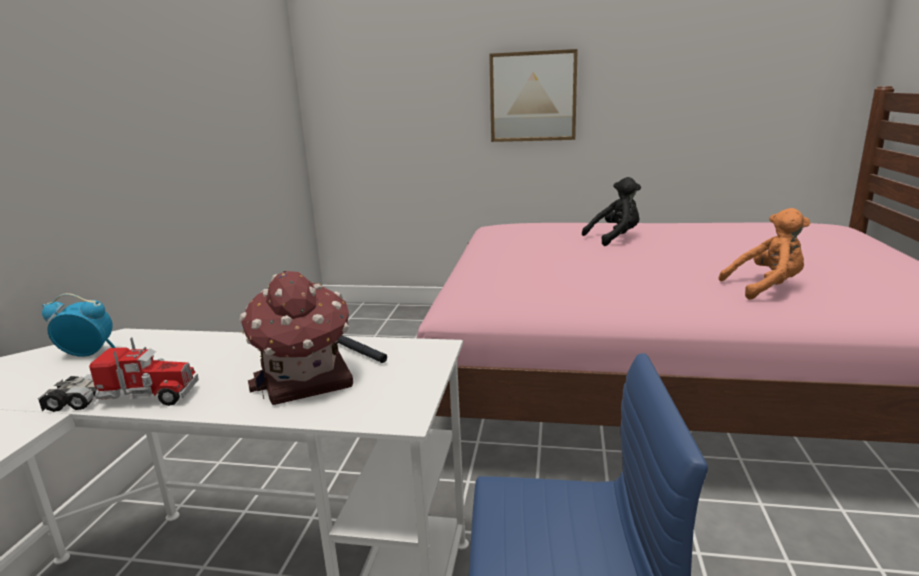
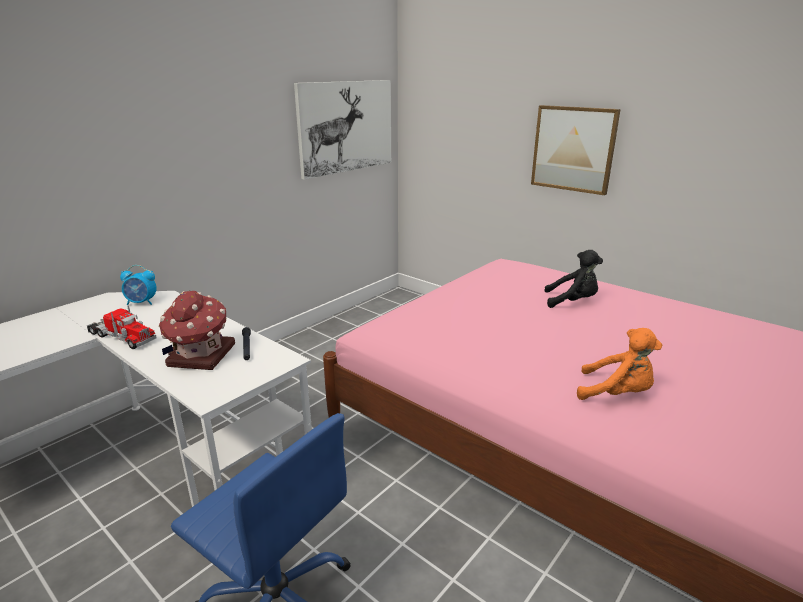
camera: 30 degrees right, 5 degrees up
alarm clock [42,293,116,357] -> alarm clock turned 150 degrees clockwise [120,265,157,305]
none -> picture [294,80,391,180]

